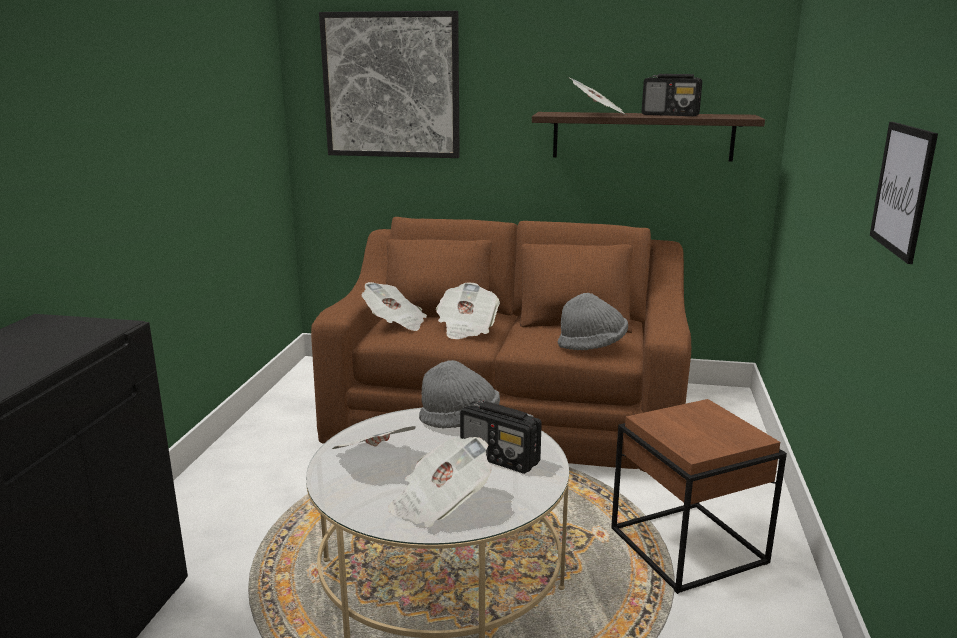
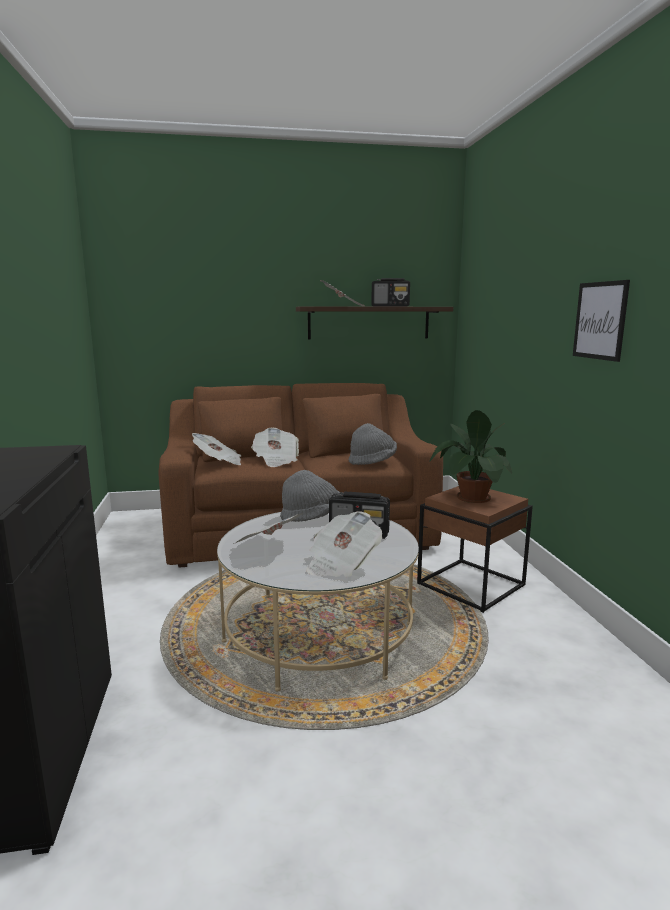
camera: 20 degrees left, 5 degrees down
picture [319,11,460,158] -> none
none -> potted plant [429,410,512,503]

